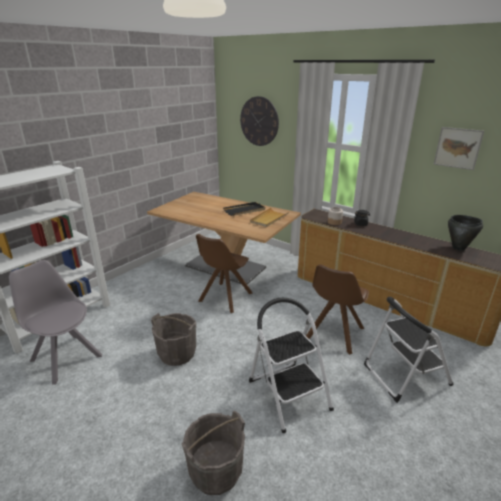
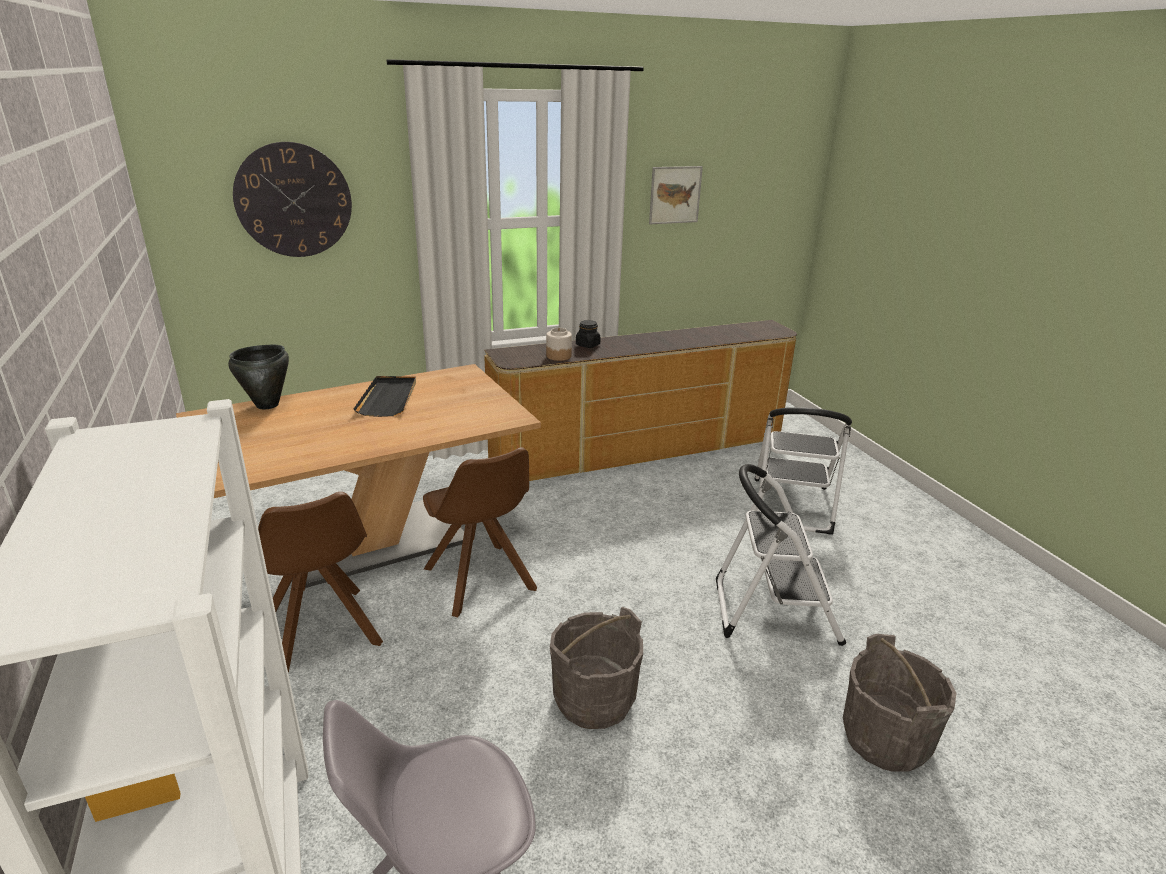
camera: 60 degrees left, 0 degrees up
beige tray [250,208,289,227] -> none
brown chair [306,264,369,355] -> brown chair moved to [258,492,383,672]
black cooking pot [448,215,483,251] -> black cooking pot moved to [228,345,289,409]

